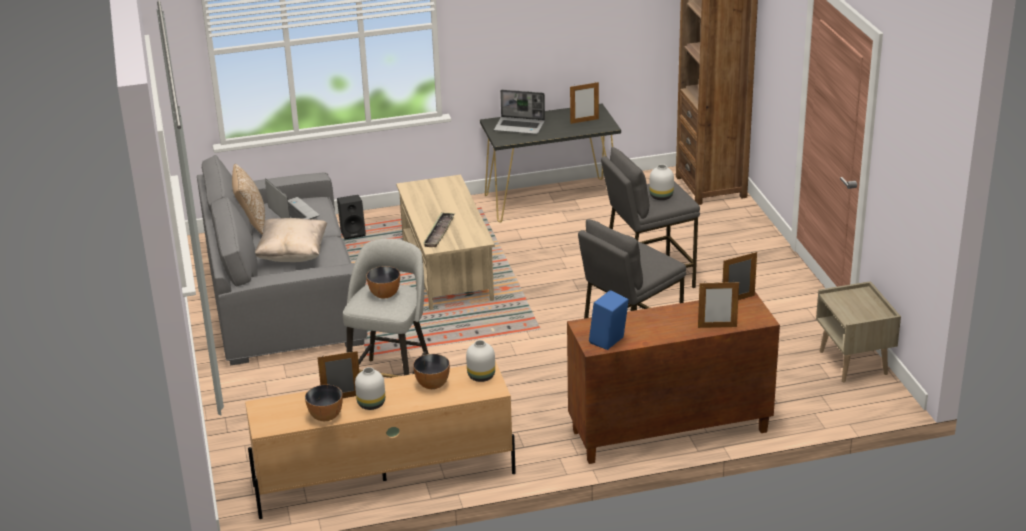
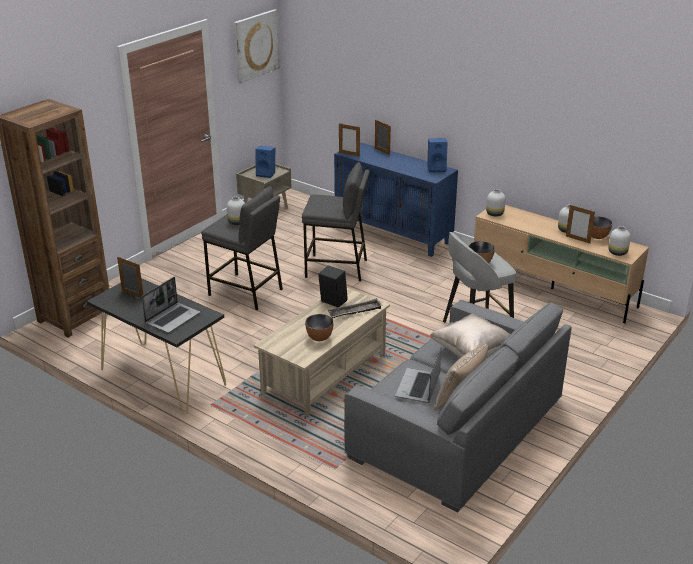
camera: 130 degrees left, 0 degrees up
black speaker [337,195,366,240] -> black speaker moved to [318,265,348,307]
bowl [413,354,450,389] -> bowl moved to [305,314,334,341]
laptop [494,90,545,134] -> laptop turned 60 degrees clockwise [141,277,200,333]
brown cabinet [567,292,780,464] -> blue cabinet [334,142,458,257]
none -> picture [234,9,279,84]
none -> blue speaker [256,146,275,178]
none -> white vase [608,226,631,256]

